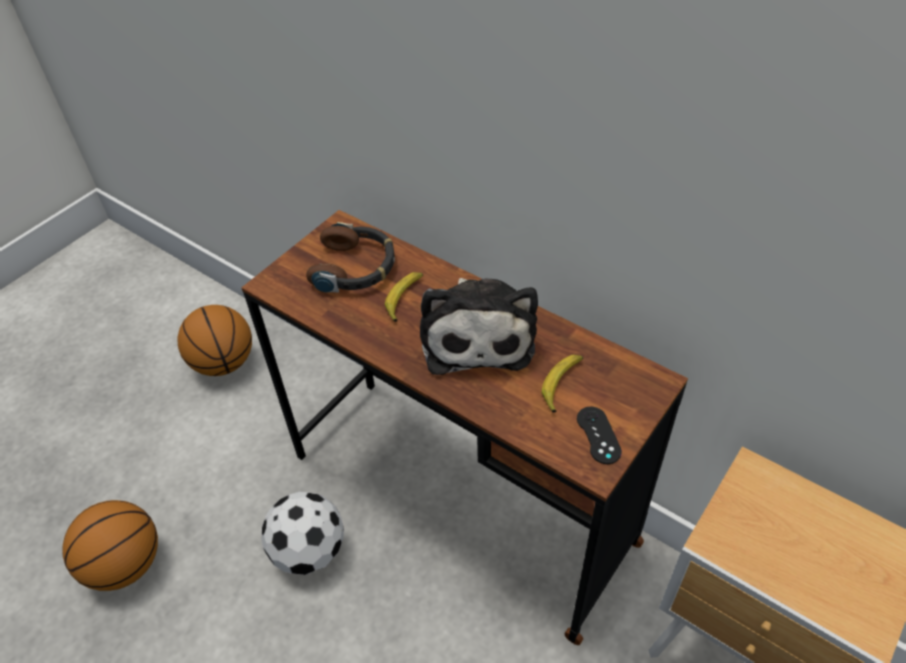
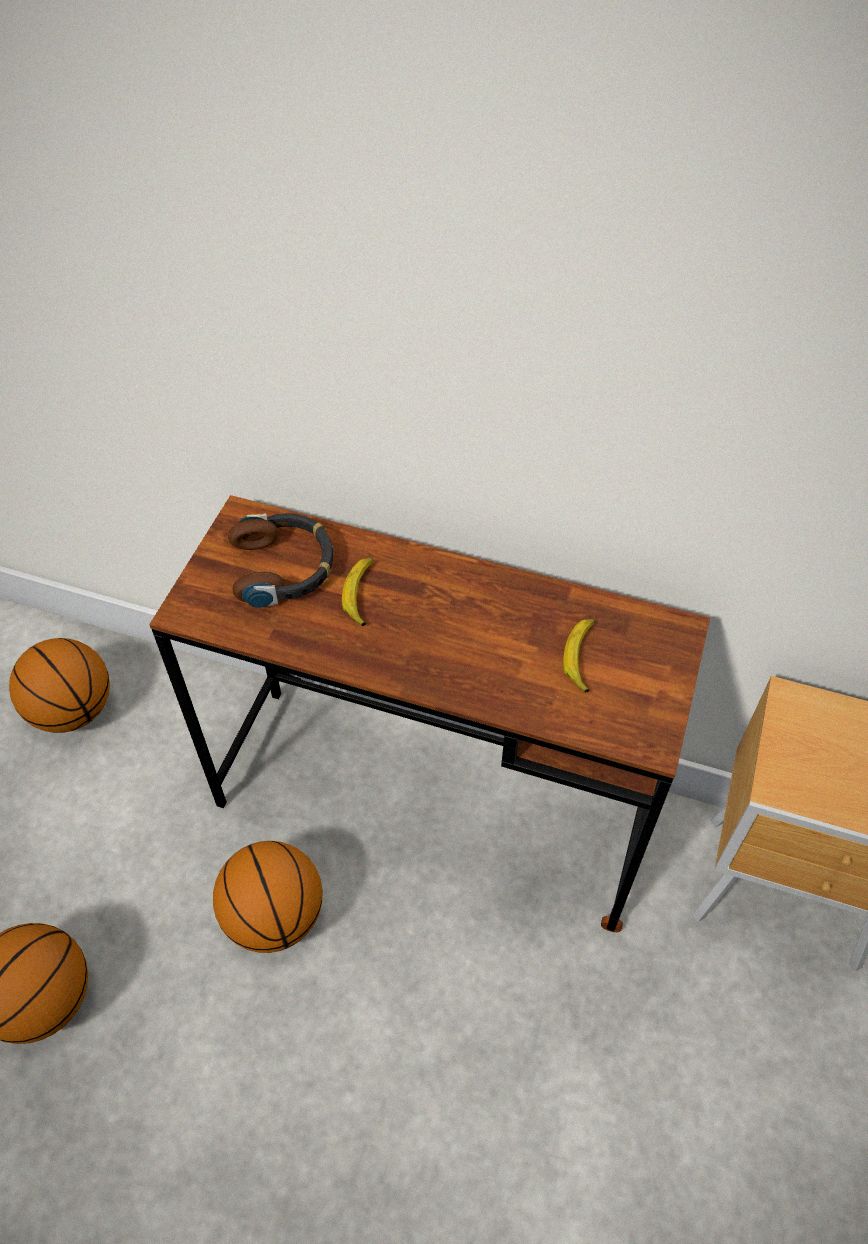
camera: 20 degrees left, 5 degrees up
football [261,491,344,575] -> basketball [213,841,323,953]
plush toy [420,278,538,375] -> none
black game controller [577,406,622,464] -> none

